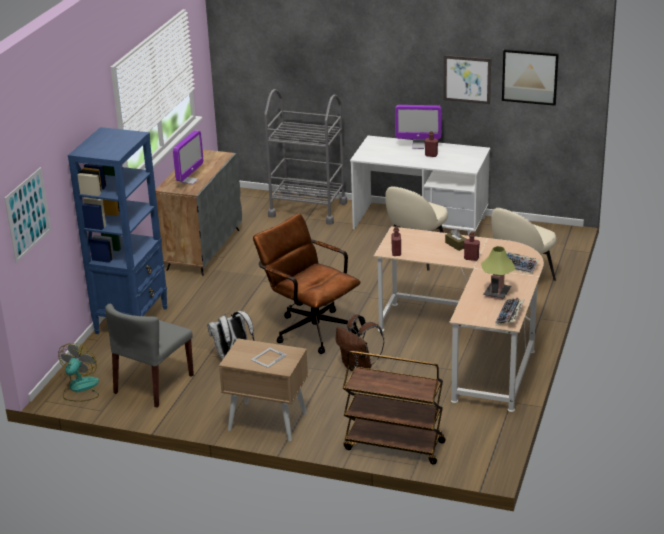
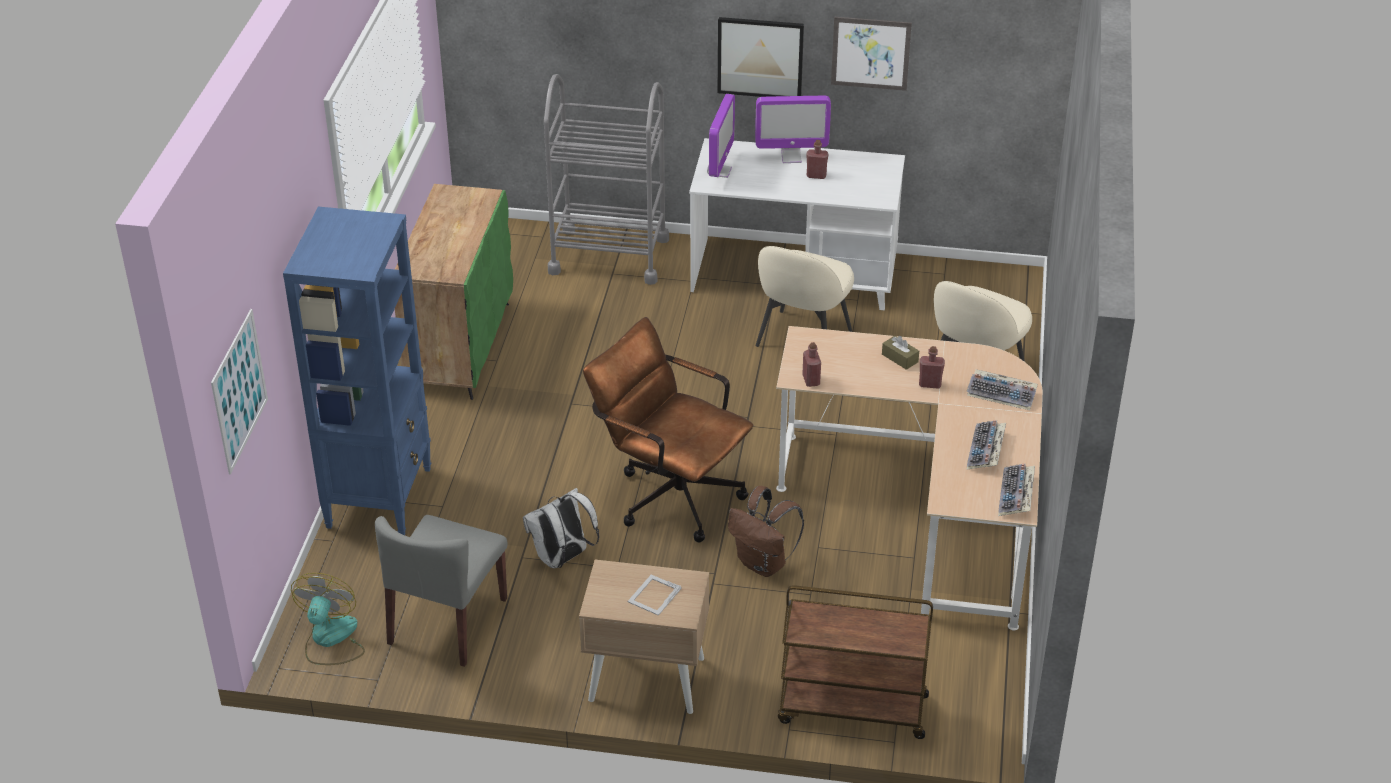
camera: 10 degrees left, 10 degrees up
grey cabinet [156,150,242,276] -> green cabinet [395,184,513,400]
monitor [173,130,203,185] -> monitor moved to [707,94,735,178]
table lamp [481,246,515,300] -> keyboard [966,420,1006,470]
picture [502,49,559,106] -> picture moved to [718,17,804,97]

